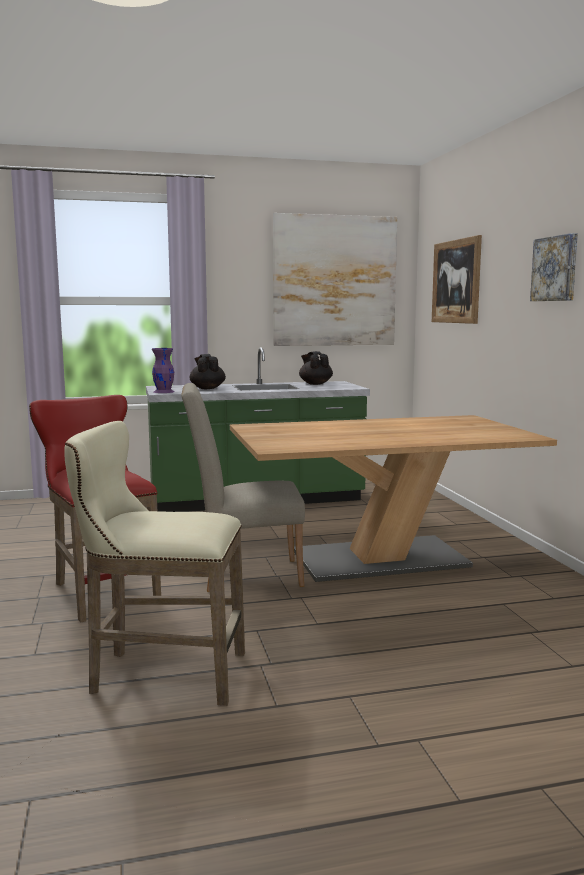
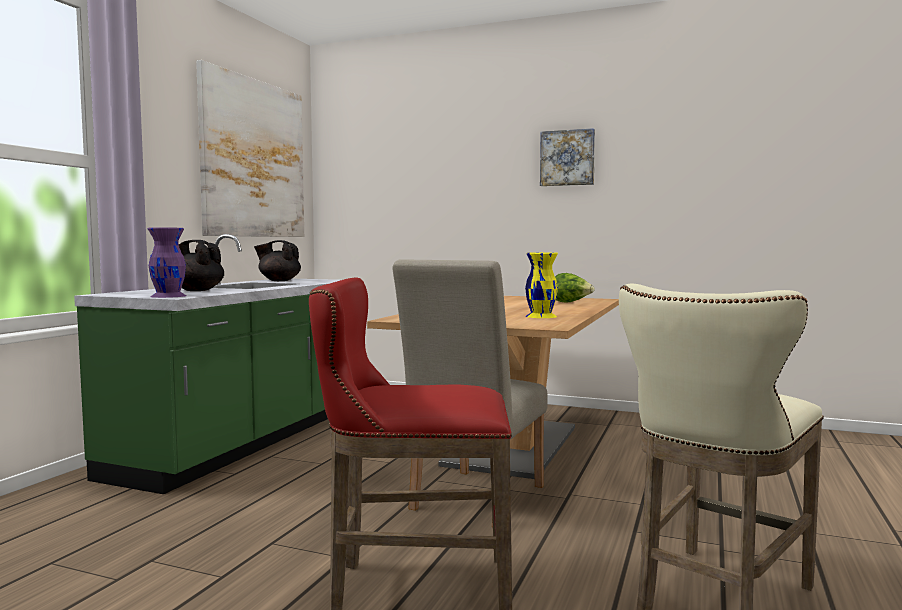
camera: 55 degrees left, 5 degrees down
picture [432,235,482,324] -> none
none -> yellow vase [525,252,558,318]
none -> lettuce [555,273,594,303]

